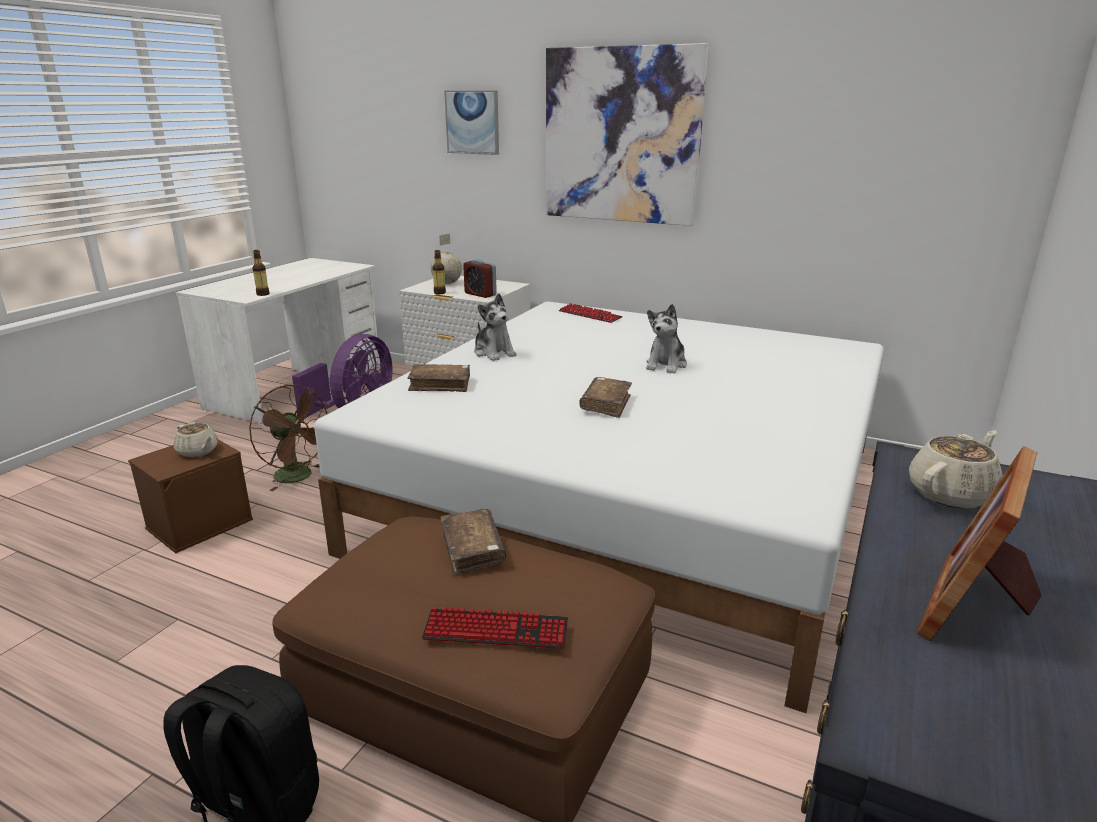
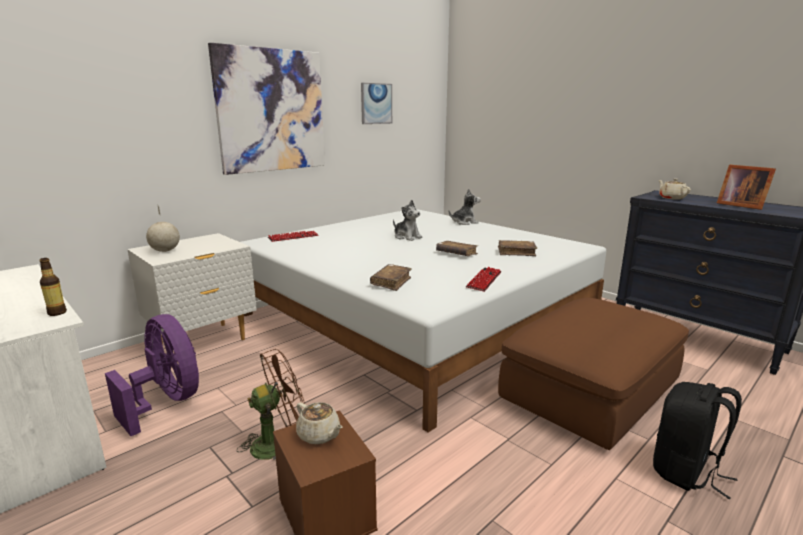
camera: 70 degrees left, 5 degrees down
beige teapot [174,422,218,457] -> beige teapot turned 75 degrees clockwise [296,402,343,445]
keyboard [422,606,568,649] -> keyboard moved to [466,267,502,292]
bottle [432,250,446,294] -> none
brown book [441,509,506,577] -> brown book moved to [498,240,537,256]
picture [444,90,499,155] -> picture moved to [361,83,392,124]
alarm clock [463,259,497,298] -> none
plush toy [474,293,517,361] -> plush toy moved to [449,189,481,225]

